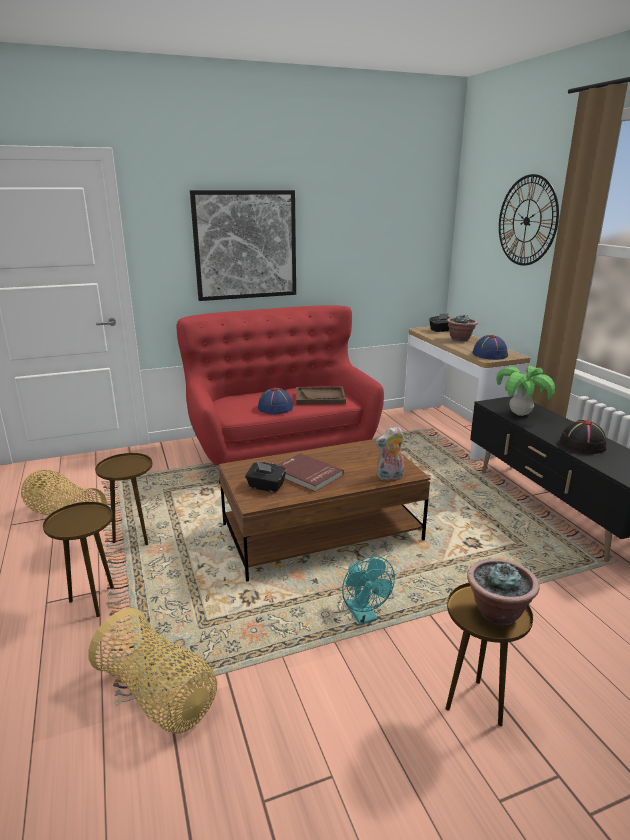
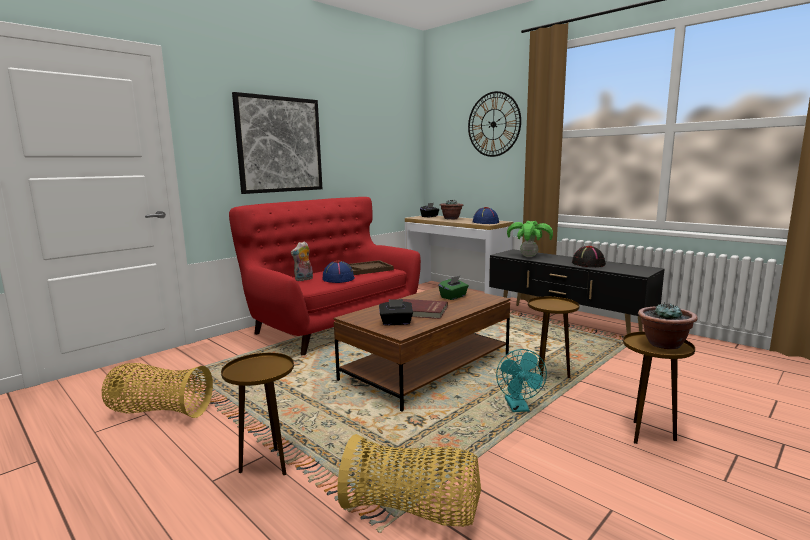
camera: 25 degrees left, 10 degrees down
brown side table [95,453,152,545] -> brown side table moved to [528,297,580,378]
turquoise fan [342,556,395,625] -> turquoise fan turned 45 degrees clockwise [496,349,547,412]
plush toy [375,426,404,481] -> plush toy moved to [291,241,313,281]
none -> green tissue box [438,276,469,300]

